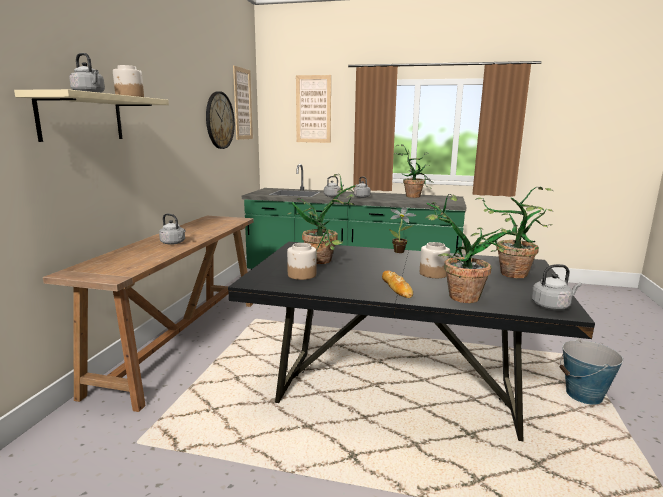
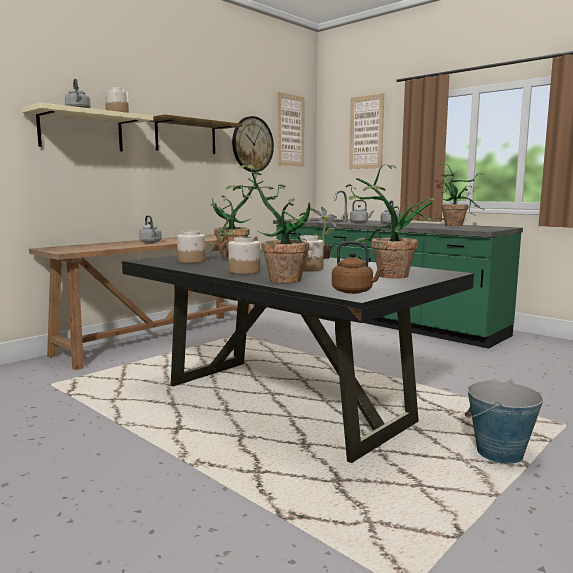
camera: 30 degrees right, 5 degrees down
bread [382,270,413,298] -> jar [228,237,260,274]
grey kettle [531,264,582,310] -> brown kettle [332,241,385,294]
none -> shelf [151,114,243,154]

